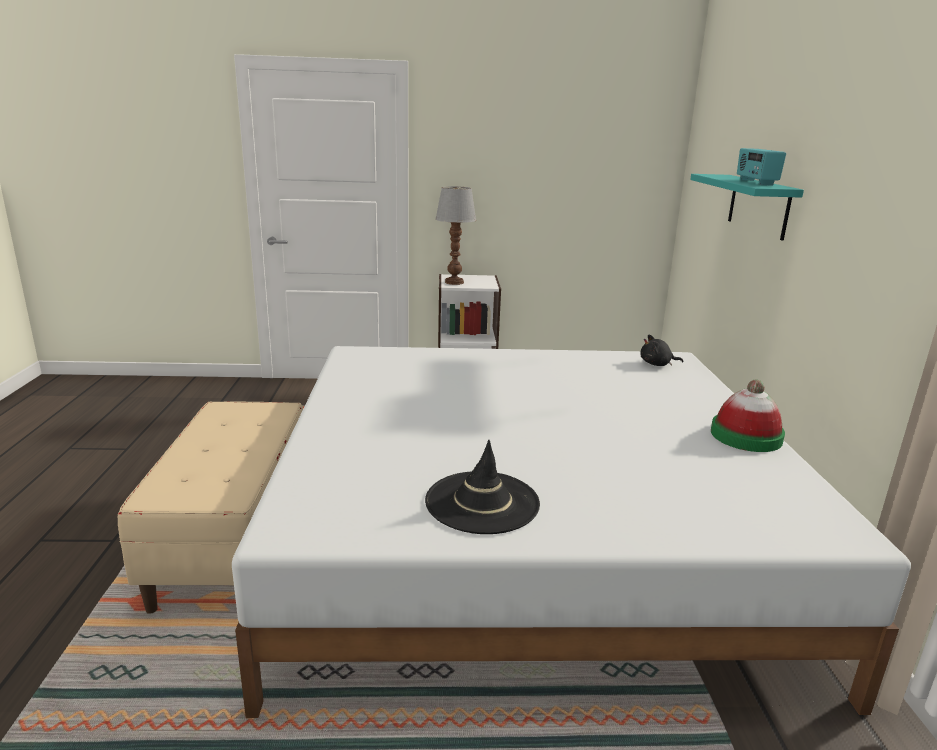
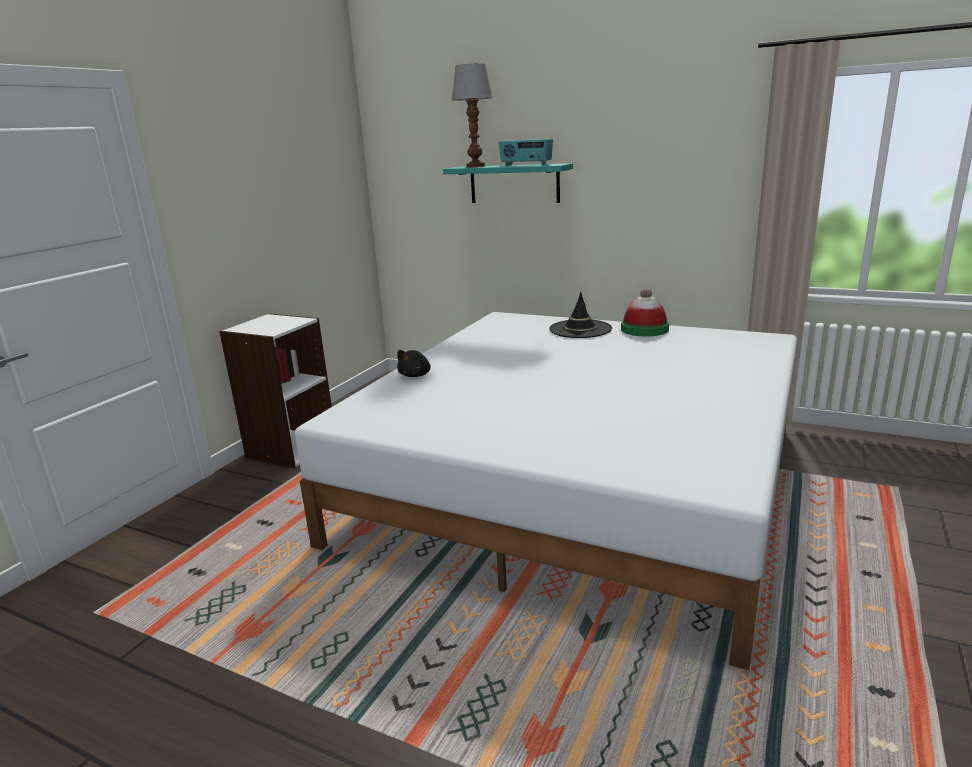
camera: 60 degrees left, 0 degrees up
beige bench [118,401,303,614] -> none
black hat [425,440,540,534] -> black hat moved to [549,292,612,338]
table lamp [435,186,476,285] -> table lamp moved to [452,63,493,167]
black plush toy [640,334,683,366] -> black plush toy moved to [397,350,431,377]

